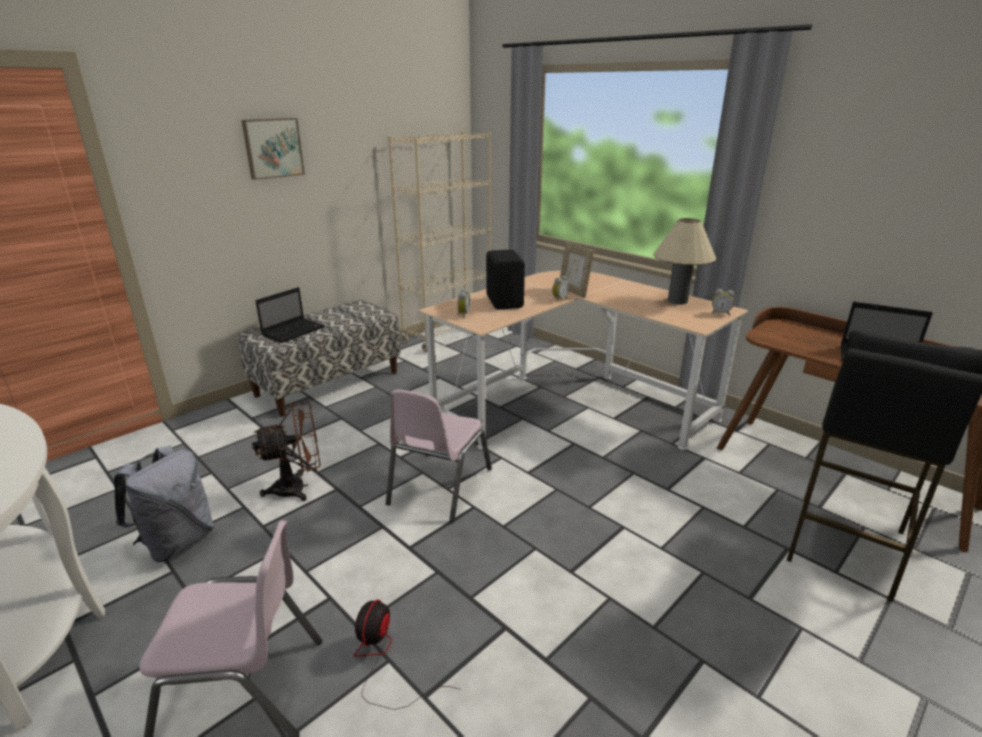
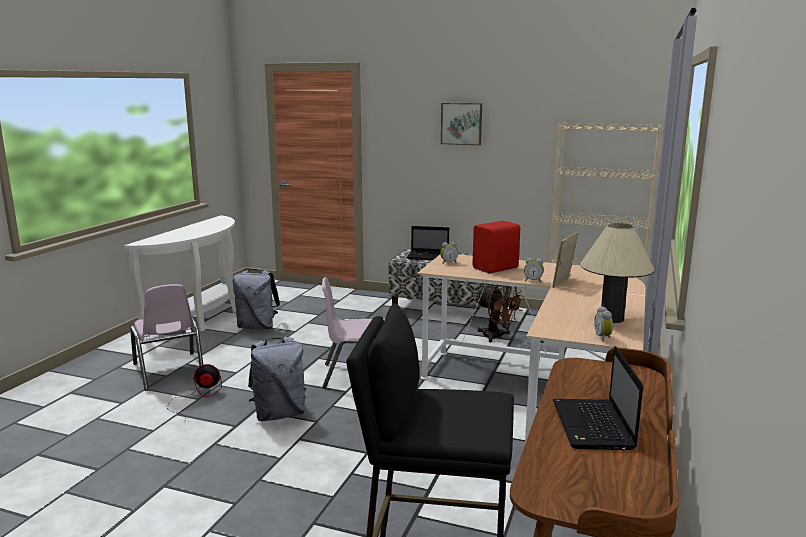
camera: 65 degrees right, 10 degrees down
brown fan [252,402,320,501] -> brown fan moved to [476,285,525,342]
black speaker [486,250,525,310] -> red speaker [473,221,520,273]
none -> grey backpack [248,336,306,421]

